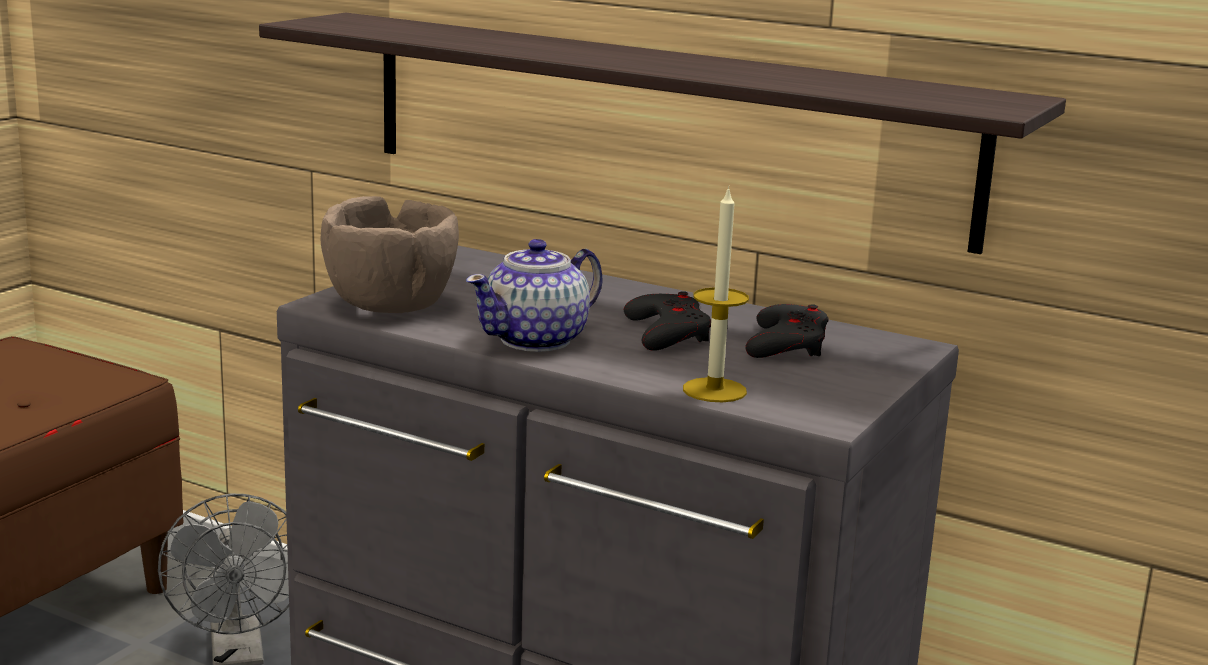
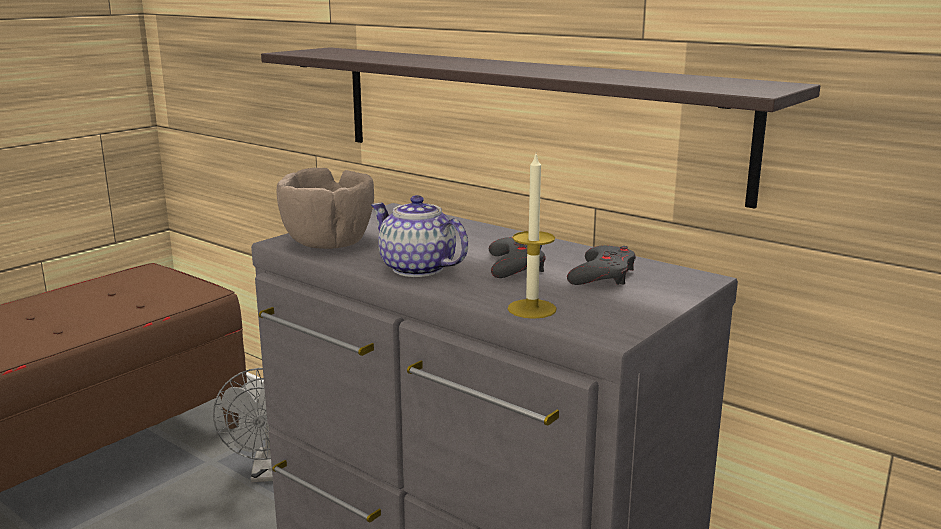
camera: 10 degrees right, 0 degrees up
teapot [466,239,602,352] -> teapot turned 75 degrees clockwise [371,195,468,277]

